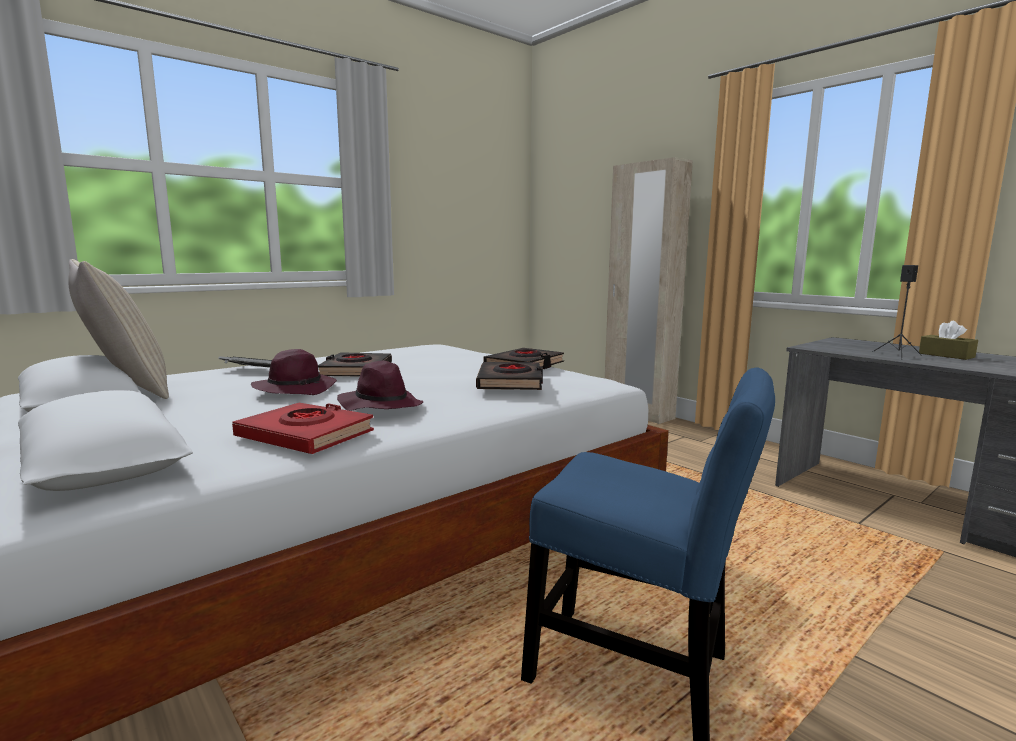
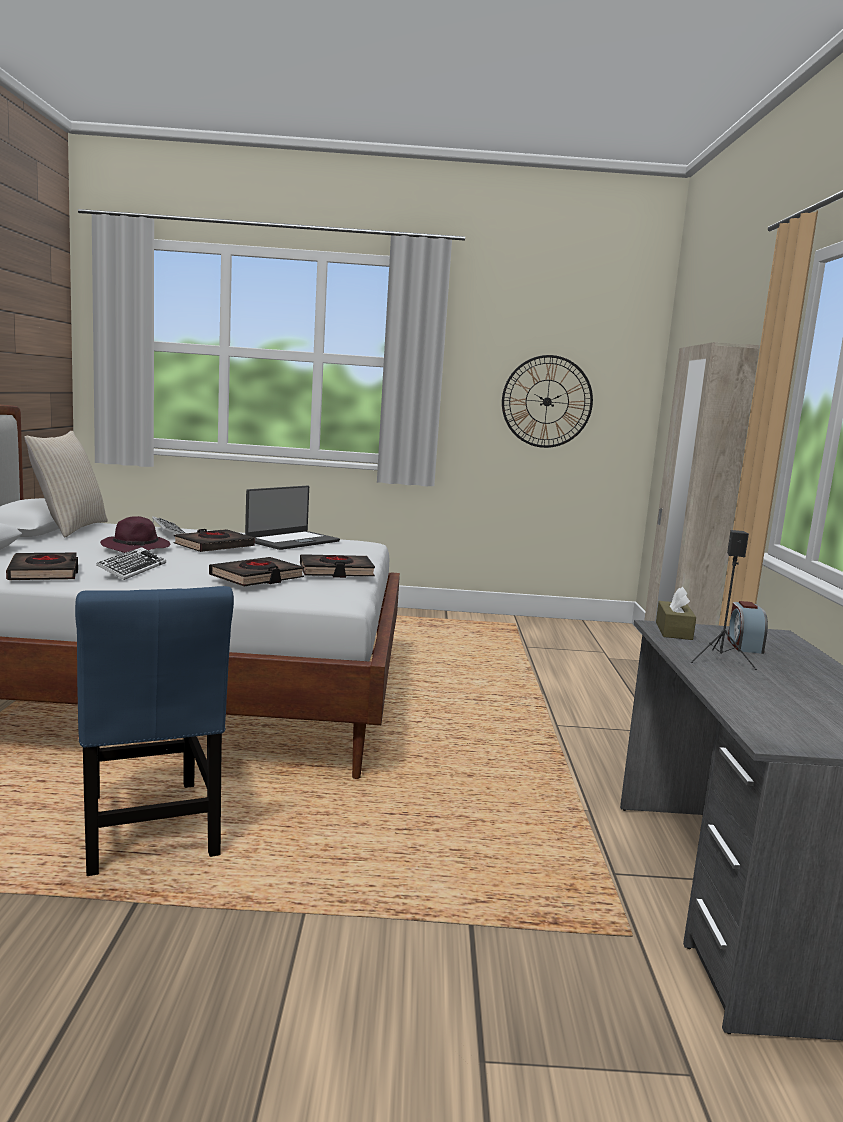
camera: 40 degrees right, 0 degrees up
red book [232,403,374,454] -> black book [6,553,78,580]
purple hat [337,360,423,411] -> keyboard [96,547,166,580]
brown tissue box [919,321,978,360] -> brown tissue box moved to [656,587,696,640]
none -> laptop [245,486,340,550]
none -> wall clock [502,355,593,448]
none -> alarm clock [727,601,768,654]

